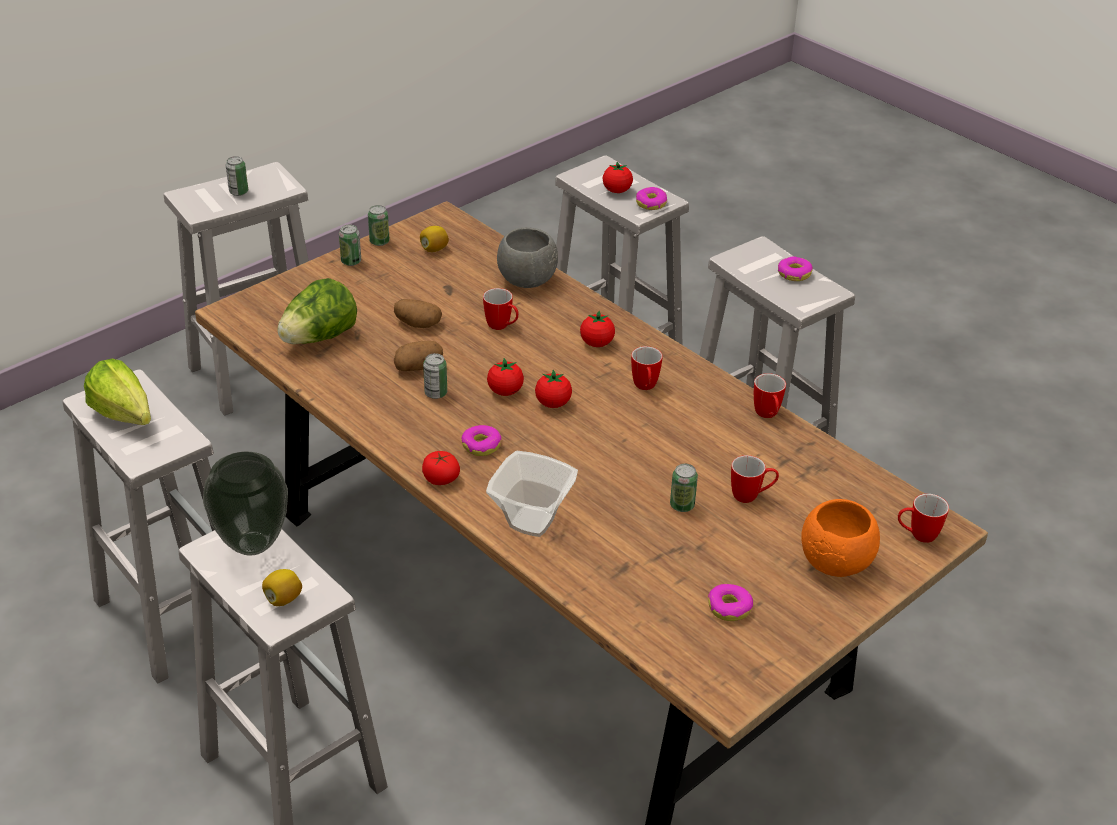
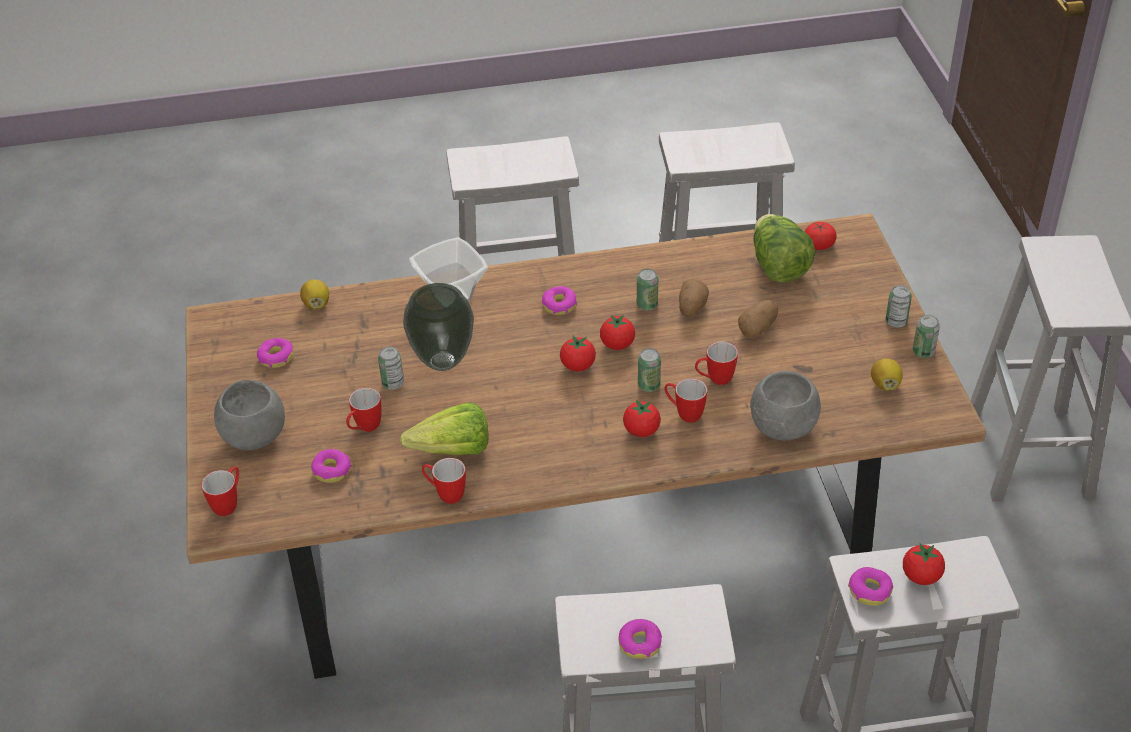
camera: 125 degrees right, 5 degrees up
lettuce [84,359,151,425] -> lettuce moved to [400,403,488,455]
vase [203,452,288,556] -> vase moved to [403,283,474,371]
can [226,156,248,196] -> can moved to [638,348,661,392]
lemon [262,569,302,606] -> lemon moved to [300,280,329,309]
tomato [422,451,460,485] -> tomato moved to [805,222,837,250]
mug [631,346,663,390] -> mug moved to [664,378,707,423]
orange bowl [801,499,880,577] -> grey bowl [214,380,285,450]
none -> donut [311,449,352,483]

